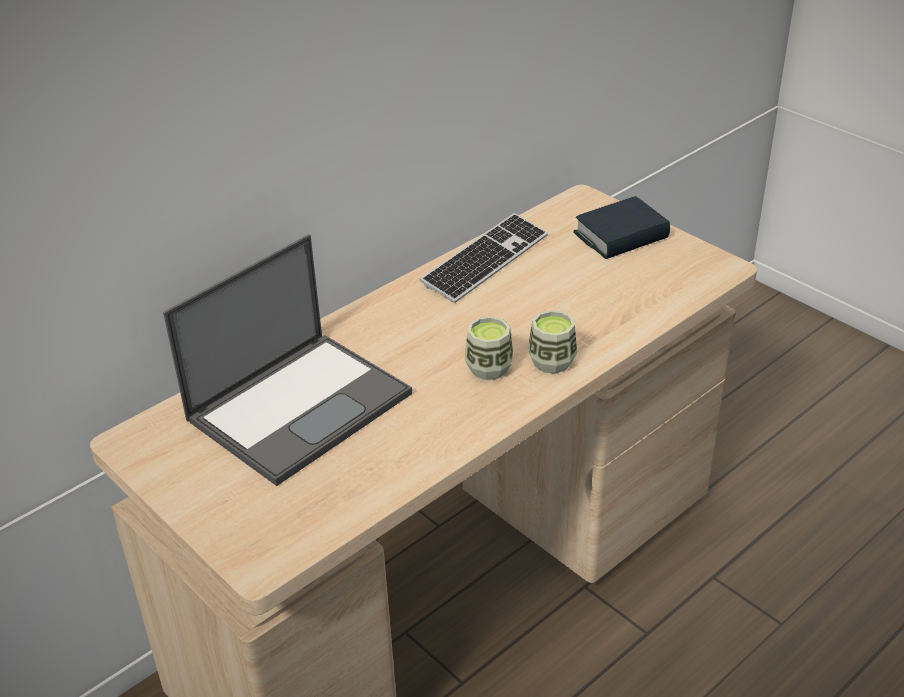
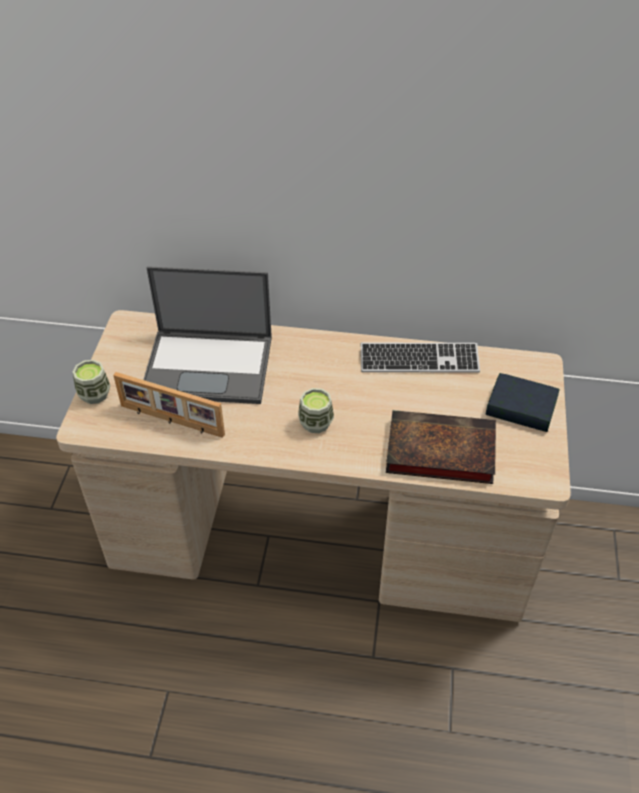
camera: 50 degrees right, 10 degrees up
cup [528,310,577,374] -> cup moved to [73,360,111,404]
none -> picture frame [113,372,225,438]
none -> book [386,410,496,484]

